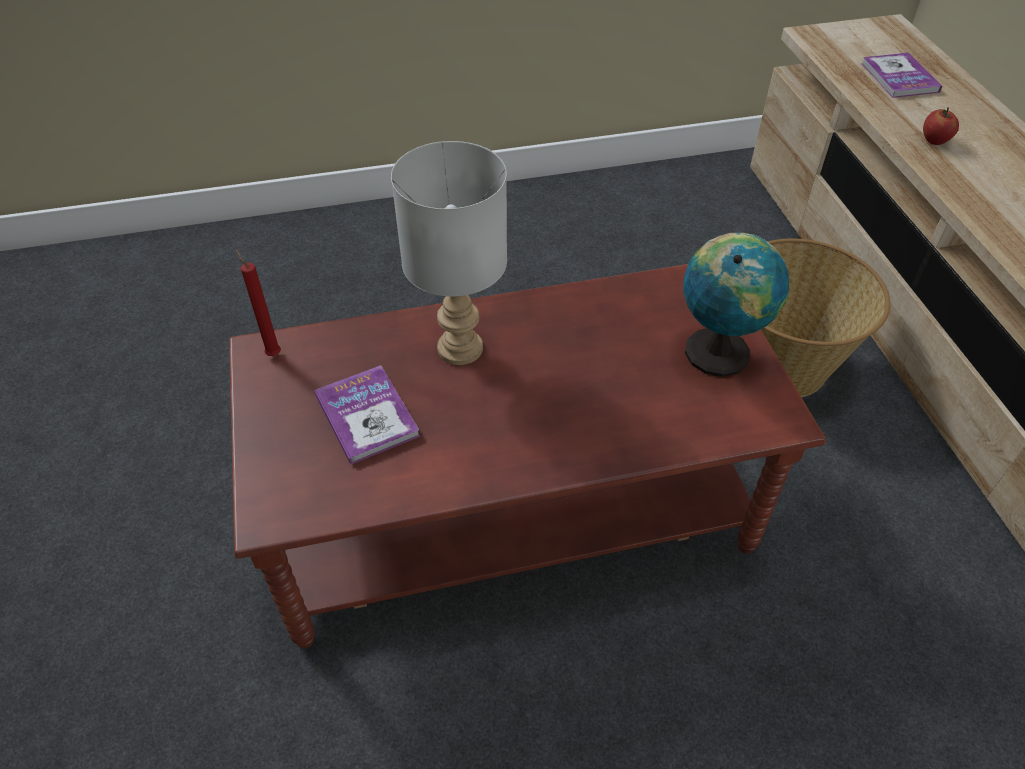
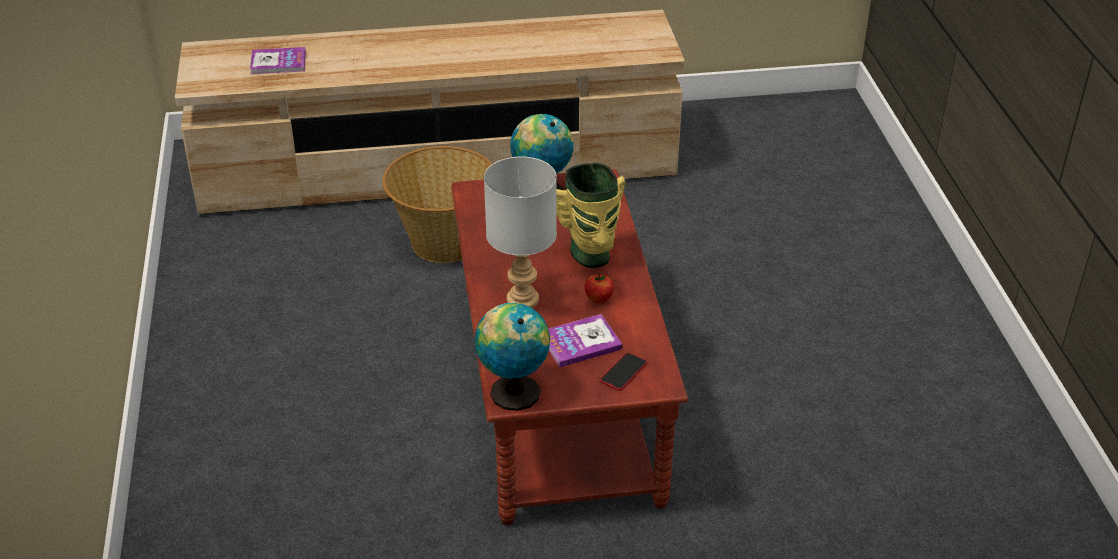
camera: 85 degrees left, 10 degrees down
red candle [235,249,281,356] -> globe [474,302,550,411]
apple [923,107,959,145] -> apple moved to [585,274,614,304]
none -> vase [557,163,626,268]
none -> phone [600,353,647,391]

